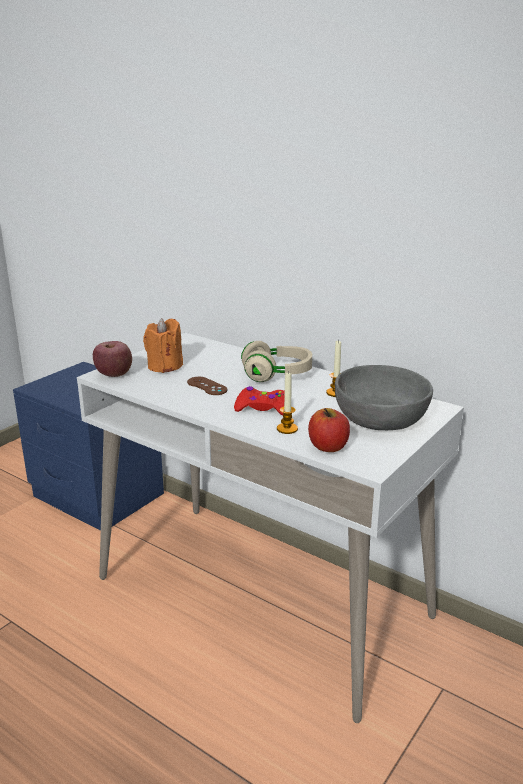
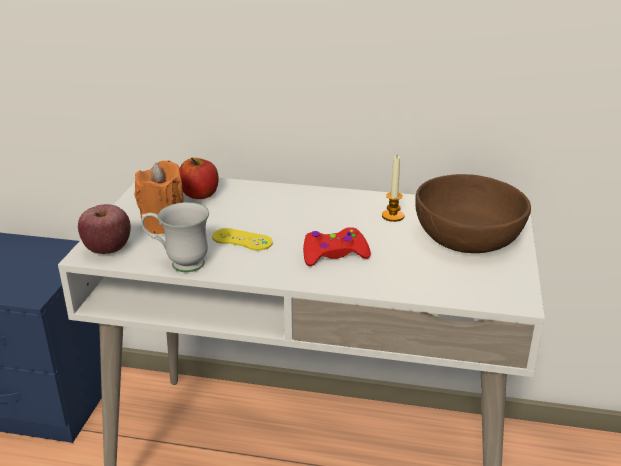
camera: 25 degrees left, 5 degrees up
brown game controller [187,377,227,395] -> yellow game controller [212,228,273,251]
beige headphones [241,341,312,382] -> none
candle [277,371,298,434] -> none
apple [308,408,350,452] -> apple moved to [179,158,218,199]
grey bowl [335,365,433,430] -> brown bowl [415,174,531,253]
none -> white mug [141,202,209,272]

